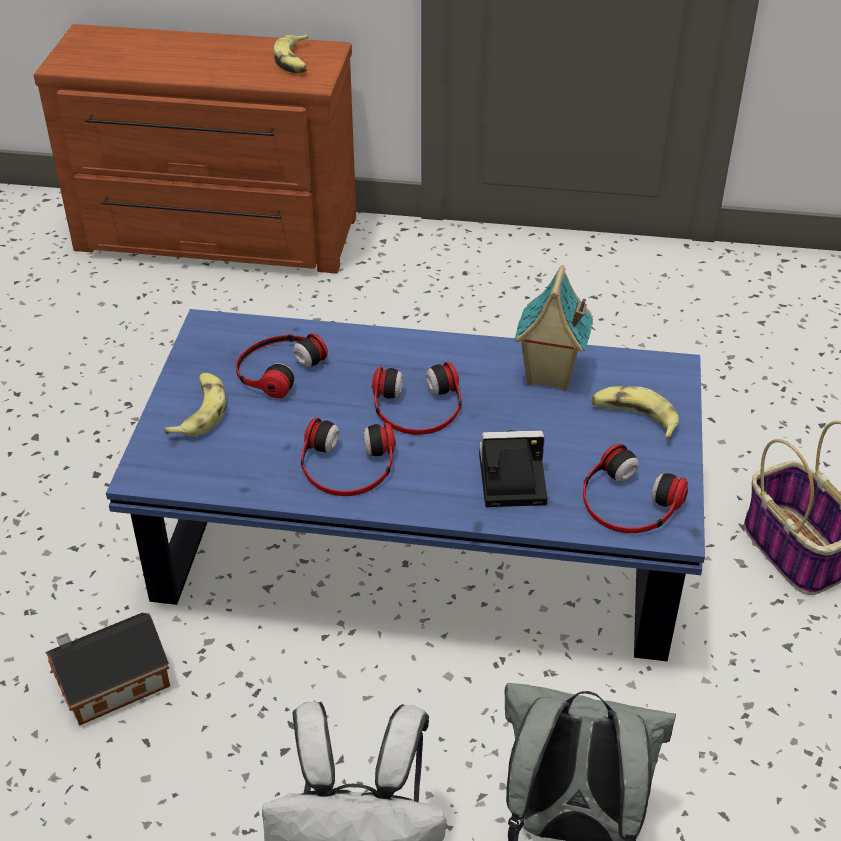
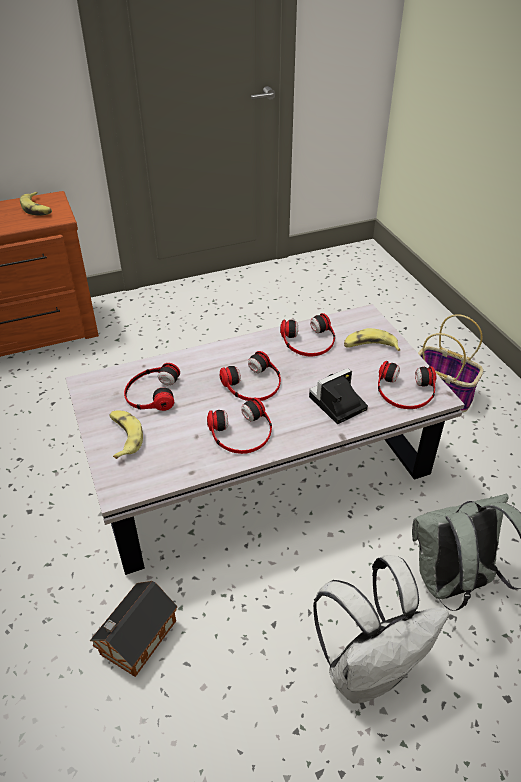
camera: 30 degrees left, 0 degrees up
blue coffee table [106,309,705,661] -> white coffee table [66,304,465,575]
toy house [514,265,593,391] -> headphones [280,313,335,357]

